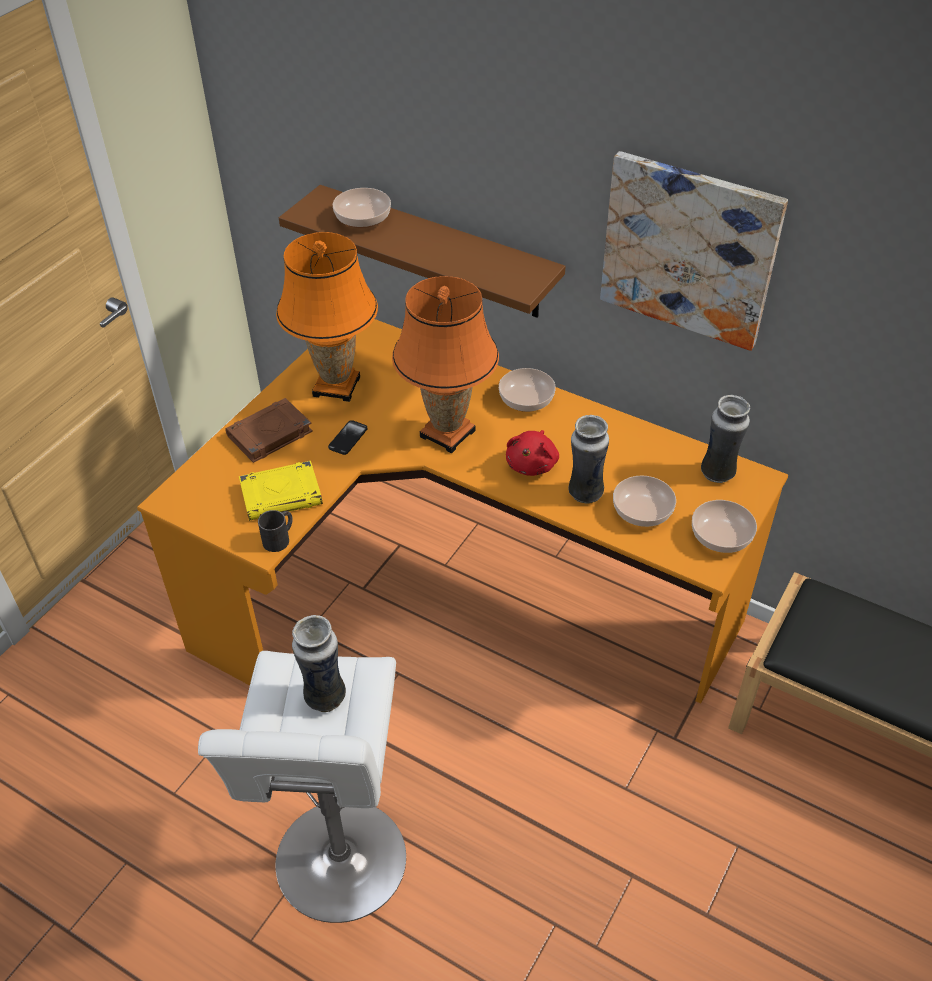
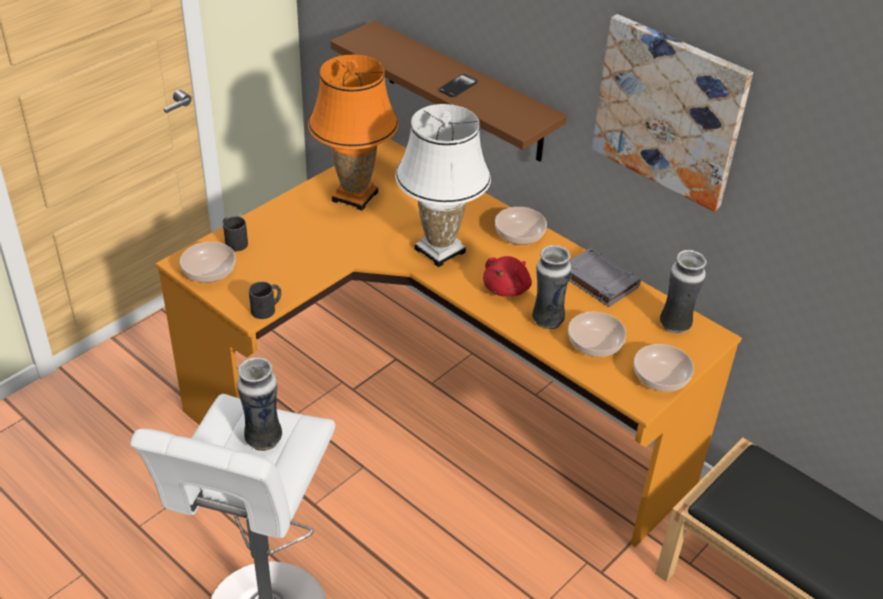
camera: 10 degrees right, 5 degrees down
brown book [225,398,313,463] -> none
yellow book [239,461,323,521] -> none
phone [328,420,367,455] -> phone moved to [439,74,478,97]
bowl [333,188,391,228] -> bowl moved to [180,242,235,283]
orange table lamp [392,276,499,453] -> white table lamp [395,104,491,267]
none -> black mug [223,216,248,251]
none -> grey book [569,248,641,307]

